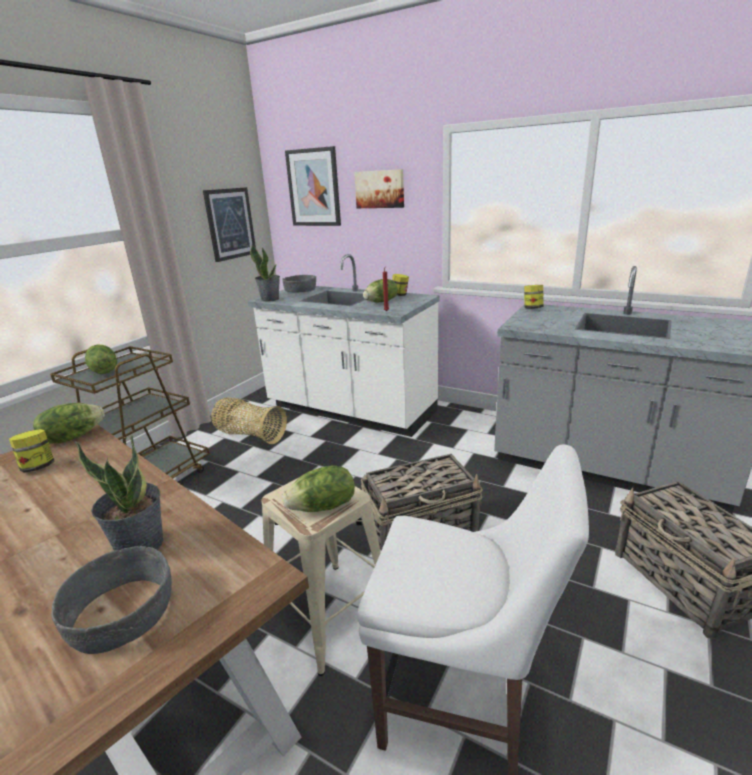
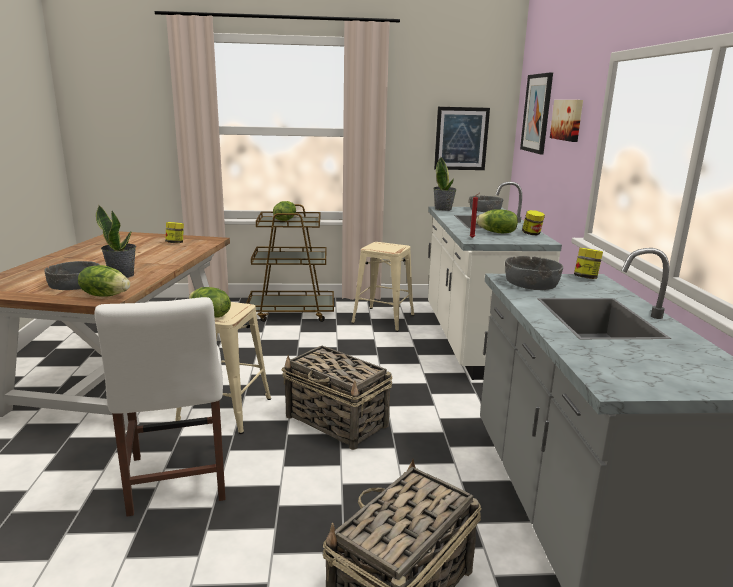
camera: 55 degrees right, 5 degrees down
lettuce [33,403,105,443] -> lettuce moved to [78,265,130,297]
basket [211,397,287,444] -> beige stool [351,242,414,332]
none -> grey bowl [505,256,563,290]

